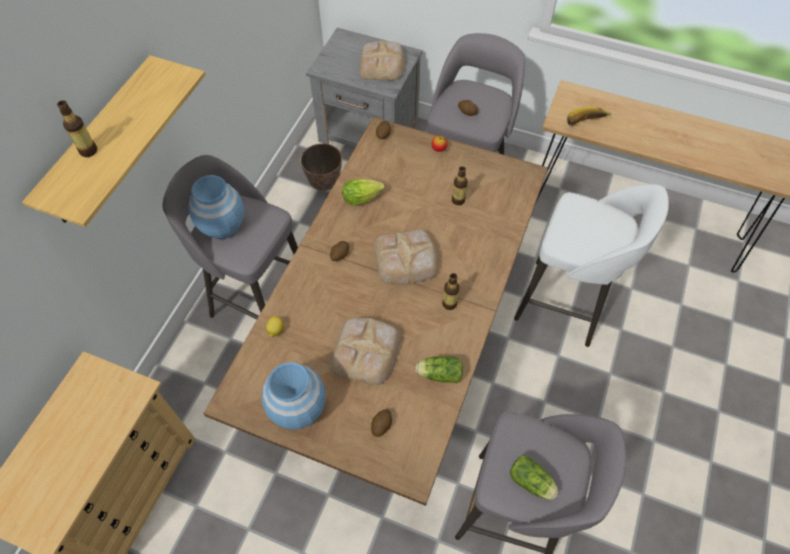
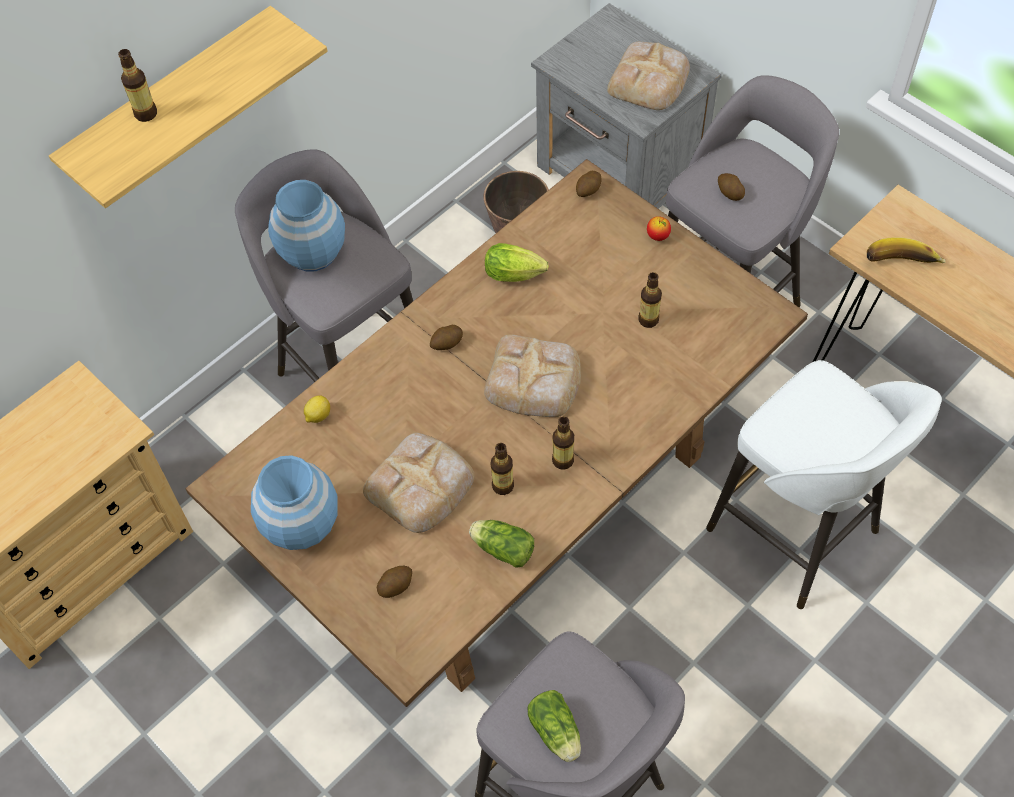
camera: 25 degrees right, 0 degrees up
none -> bottle [490,443,514,495]

